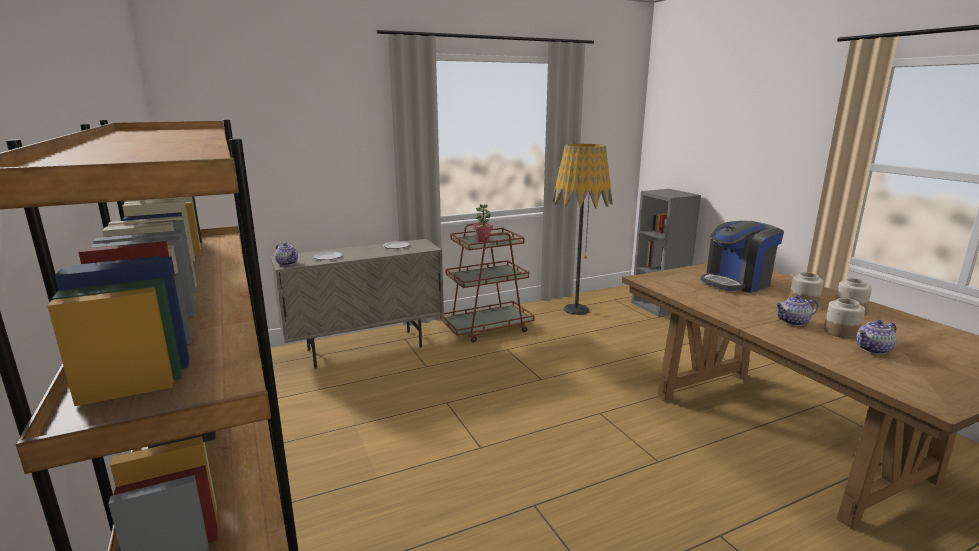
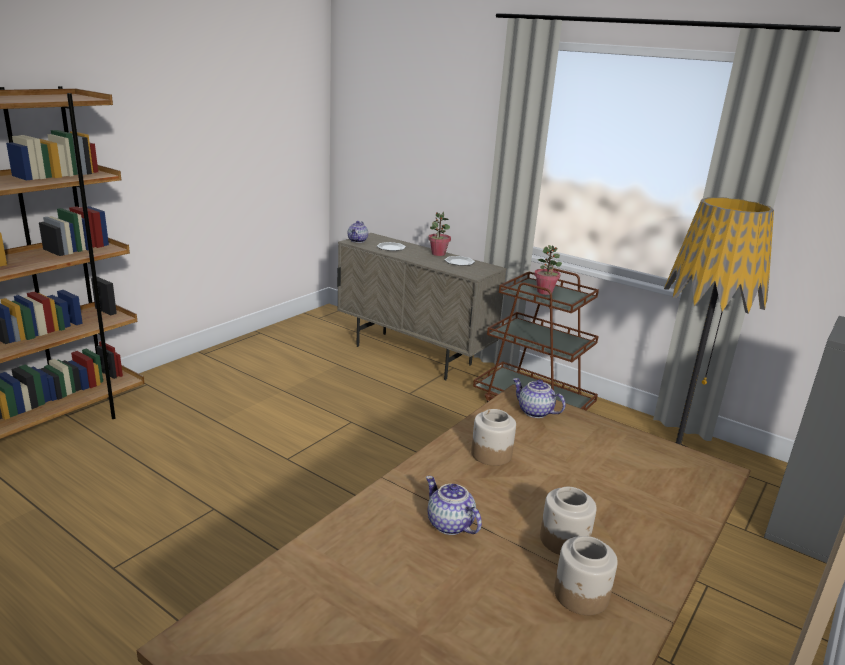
camera: 60 degrees right, 5 degrees up
coffee machine [701,221,784,293] -> none
jar [824,298,865,339] -> jar moved to [471,409,516,466]
teapot [856,320,896,355] -> teapot moved to [513,378,565,418]
none -> potted plant [428,212,451,256]

